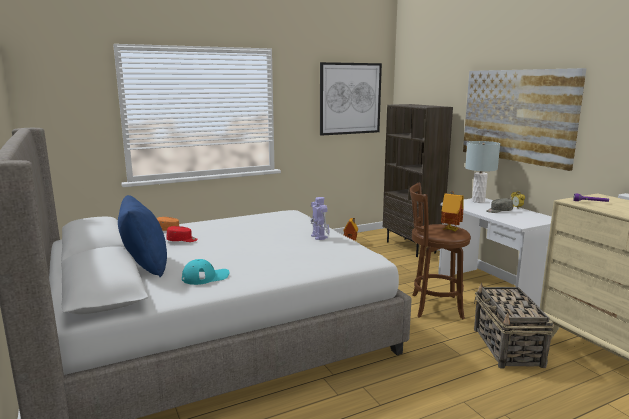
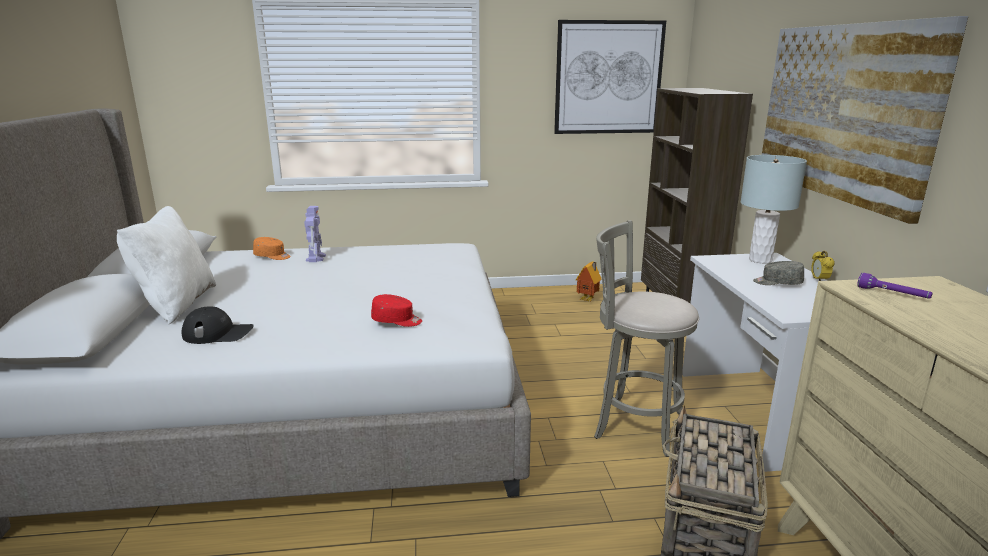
camera: 20 degrees right, 5 degrees up
blue pillow [118,195,167,277] -> white pillow [117,206,216,324]
red cap [166,226,198,242] -> red cap moved to [371,294,422,327]
turquoise cap [182,259,229,285] -> black cap [181,306,254,344]
toy robot [311,197,330,240] -> toy robot moved to [304,206,326,262]
brown stool [410,182,471,319] -> grey stool [594,220,699,457]
toy house [441,191,464,231] -> none

